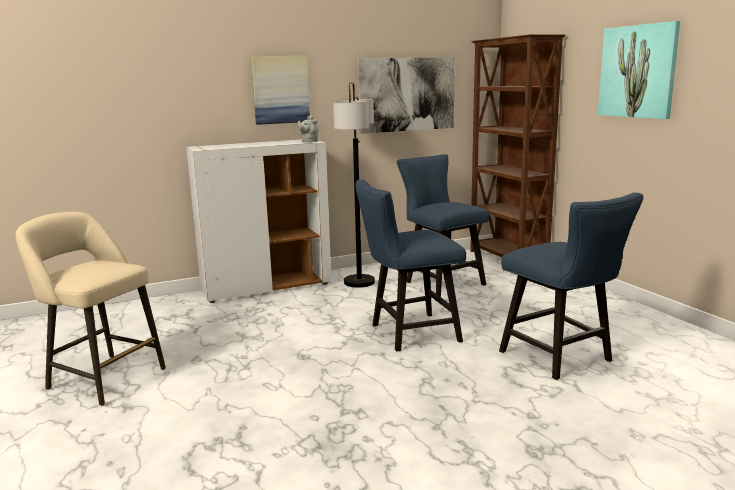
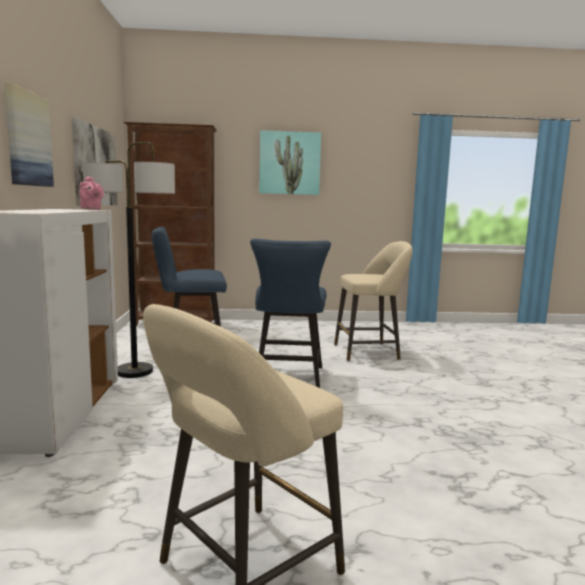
camera: 70 degrees left, 5 degrees down
grey teapot [298,115,319,143] -> pink teapot [79,176,104,210]
blue chair [499,192,644,380] -> beige stool [334,241,413,361]

